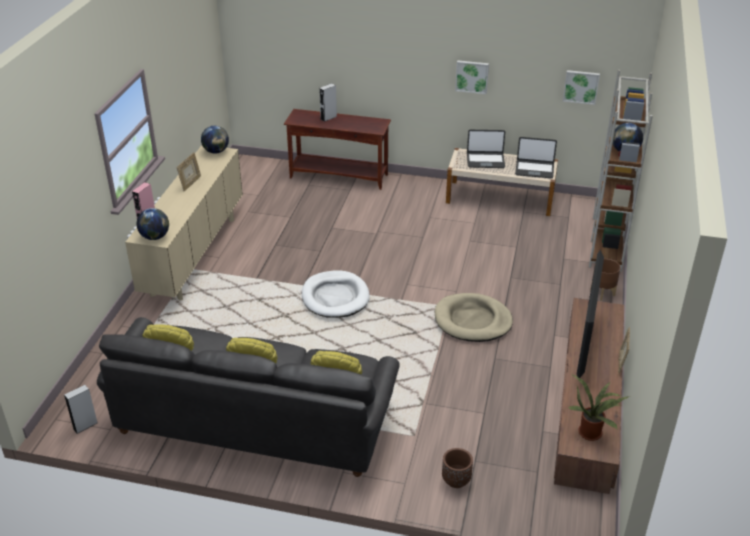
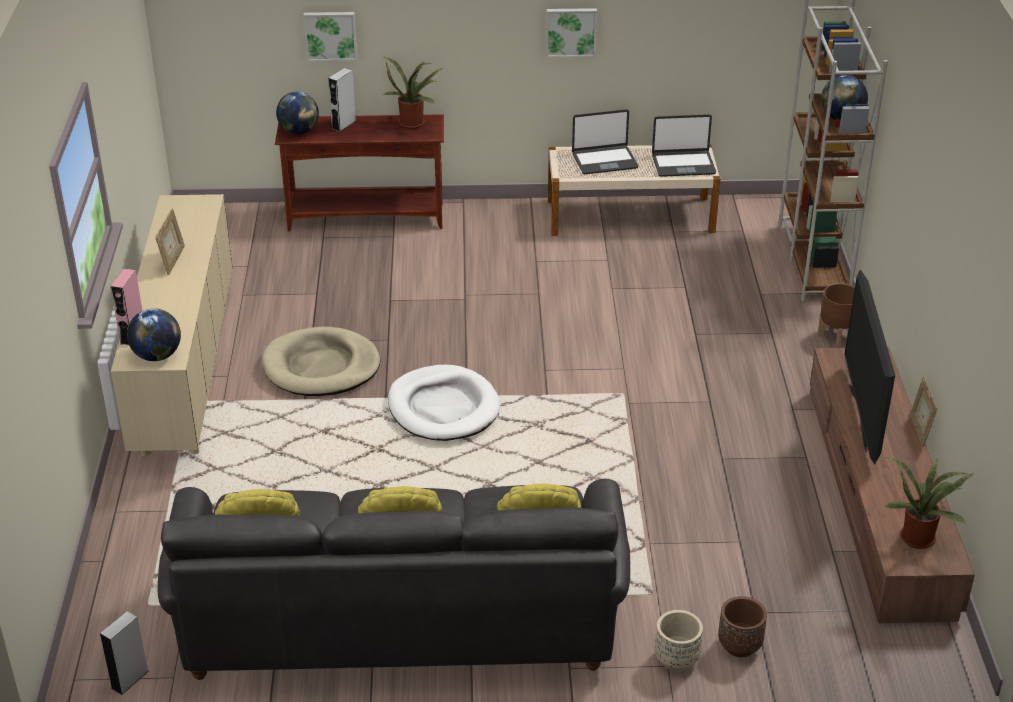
camera: 15 degrees left, 0 degrees up
globe [201,126,229,154] -> globe moved to [276,92,319,134]
beige dog bed [435,293,513,342] -> beige dog bed moved to [262,327,380,396]
picture [563,70,600,105] -> picture moved to [303,12,357,61]
none -> potted plant [382,57,443,129]
none -> beige planter [655,610,703,672]

